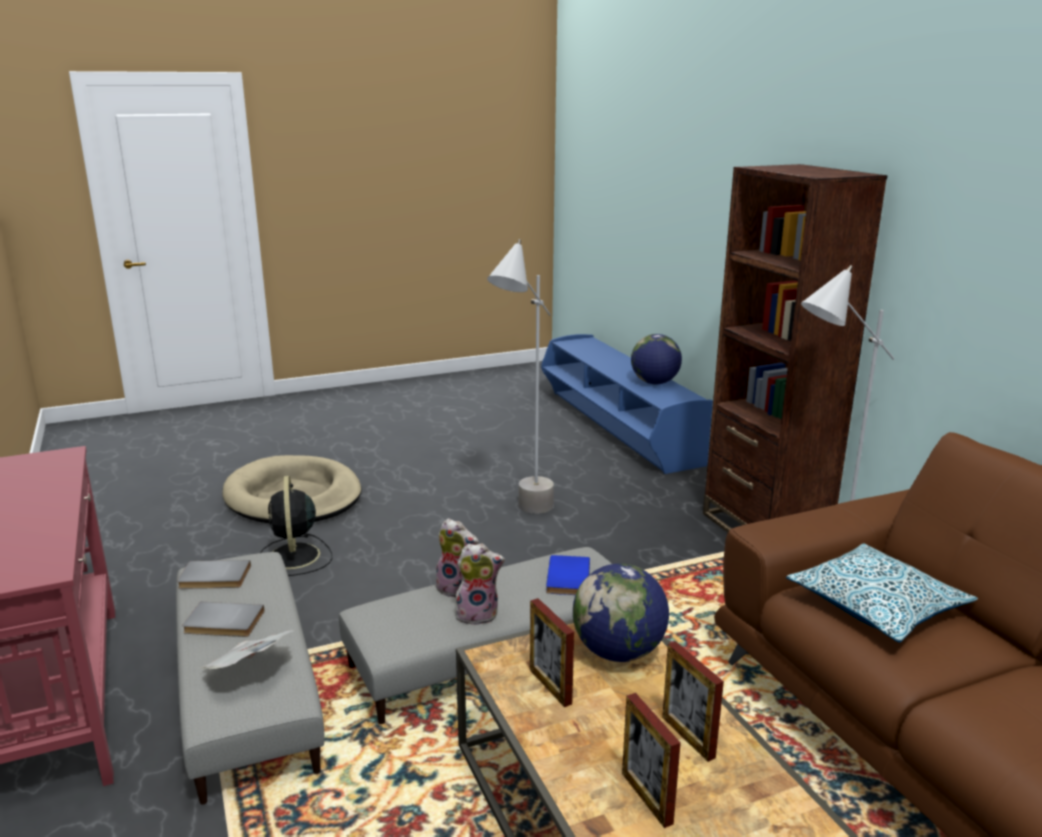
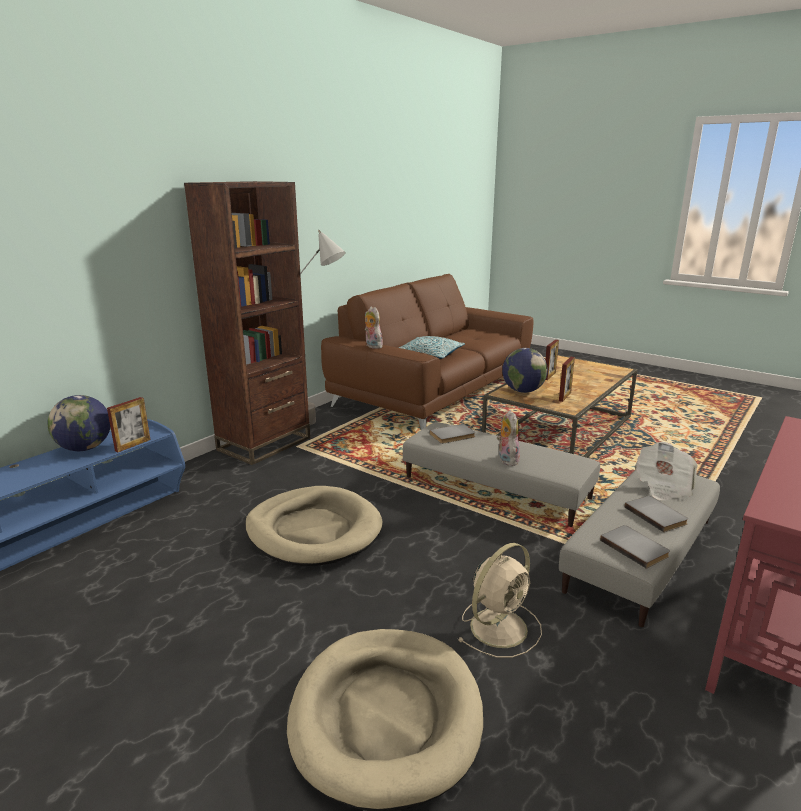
camera: 120 degrees left, 0 degrees up
black fan [260,476,332,576] -> beige fan [457,543,542,658]
plush toy [456,543,505,625] -> plush toy moved to [365,306,383,349]
grey floor lamp [487,239,554,514] -> beige dog bed [245,486,382,566]
blue book [546,555,590,595] -> grey book [429,424,475,444]
picture frame [622,693,681,828] -> picture frame moved to [107,397,151,452]

